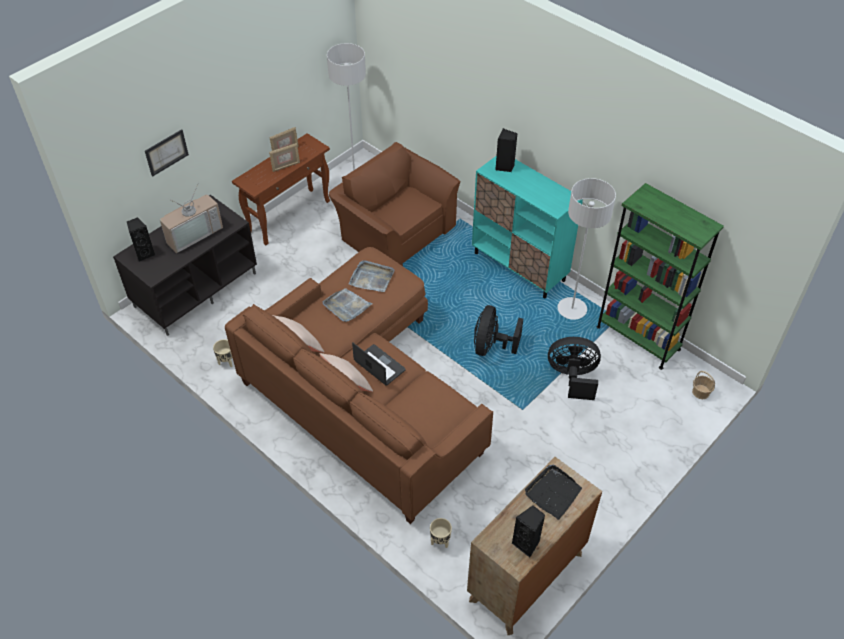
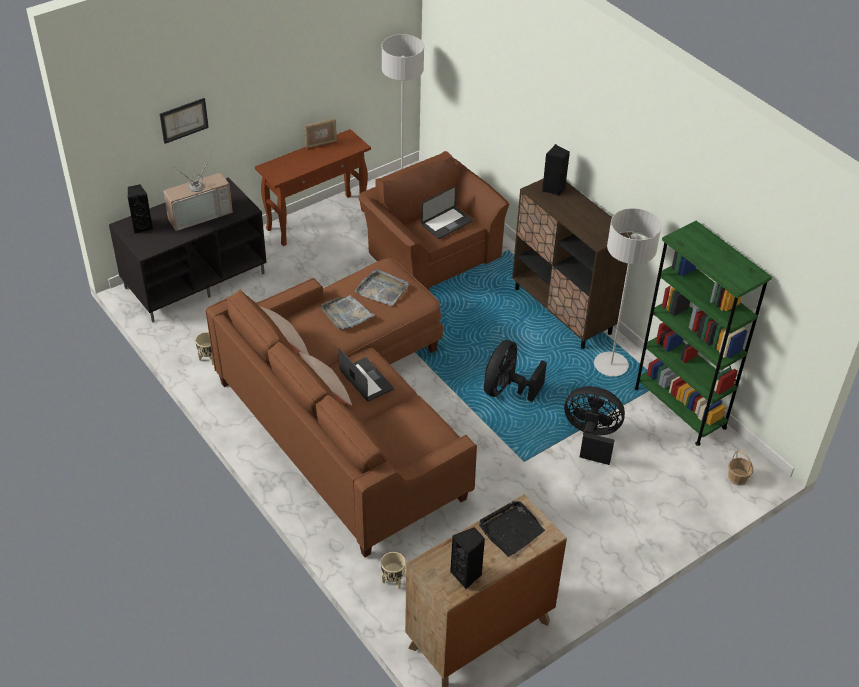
camera: 10 degrees right, 5 degrees down
picture frame [269,143,300,172] -> none
turquoise cabinet [472,156,583,298] -> brown cabinet [512,178,633,349]
none -> laptop [421,186,473,239]

